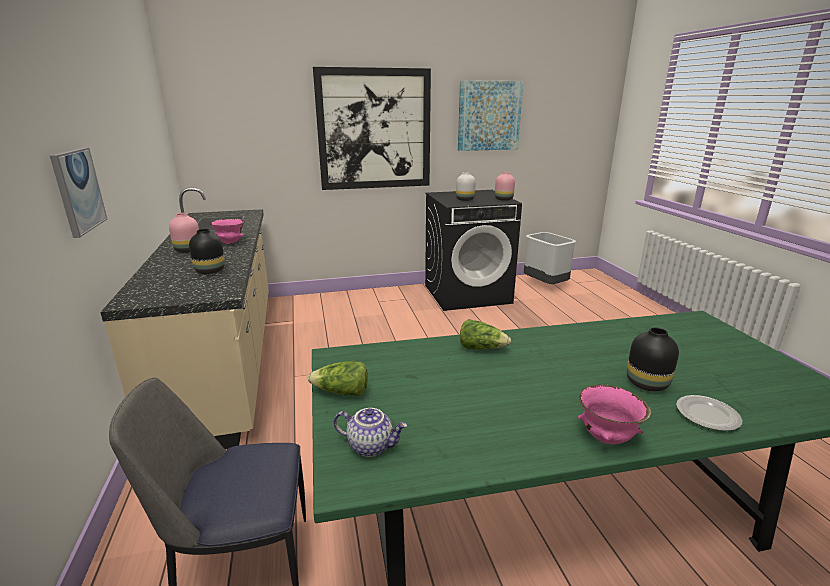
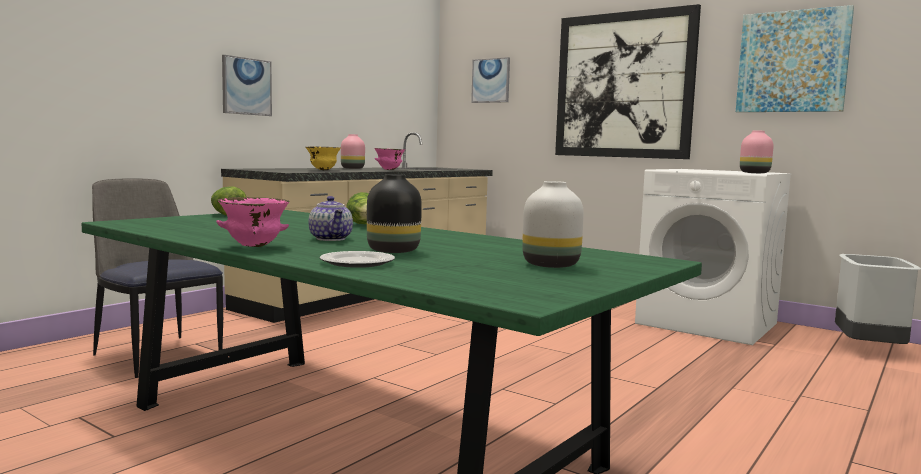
camera: 50 degrees right, 15 degrees down
black vase [189,229,225,274] -> yellow bowl [305,146,341,170]
teapot [334,408,407,457] -> teapot moved to [309,196,353,241]
black washing machine [425,190,522,311] -> white washing machine [635,169,792,345]
white vase [456,172,476,201] -> white vase moved to [522,181,584,268]
none -> picture [471,57,510,103]

